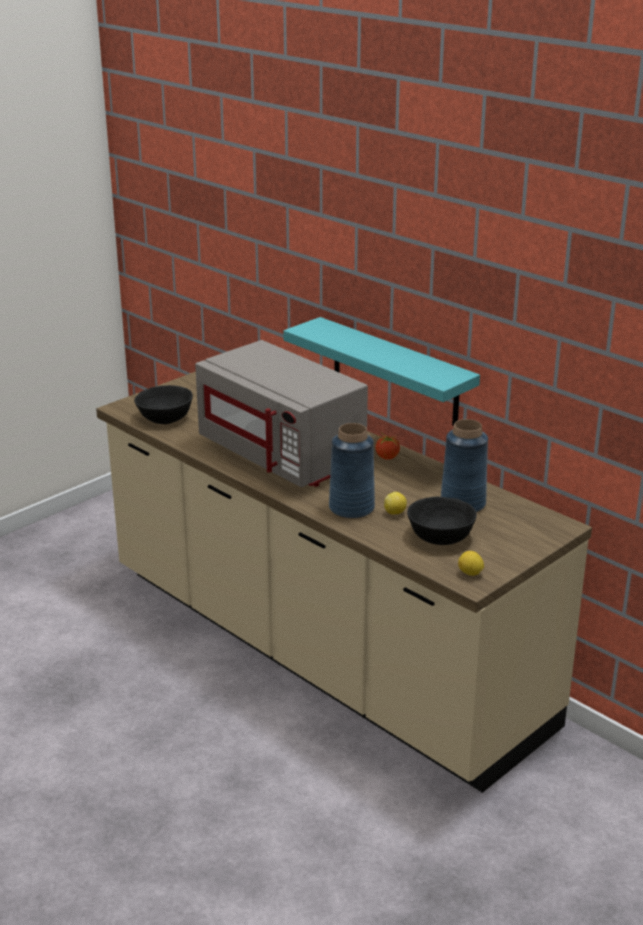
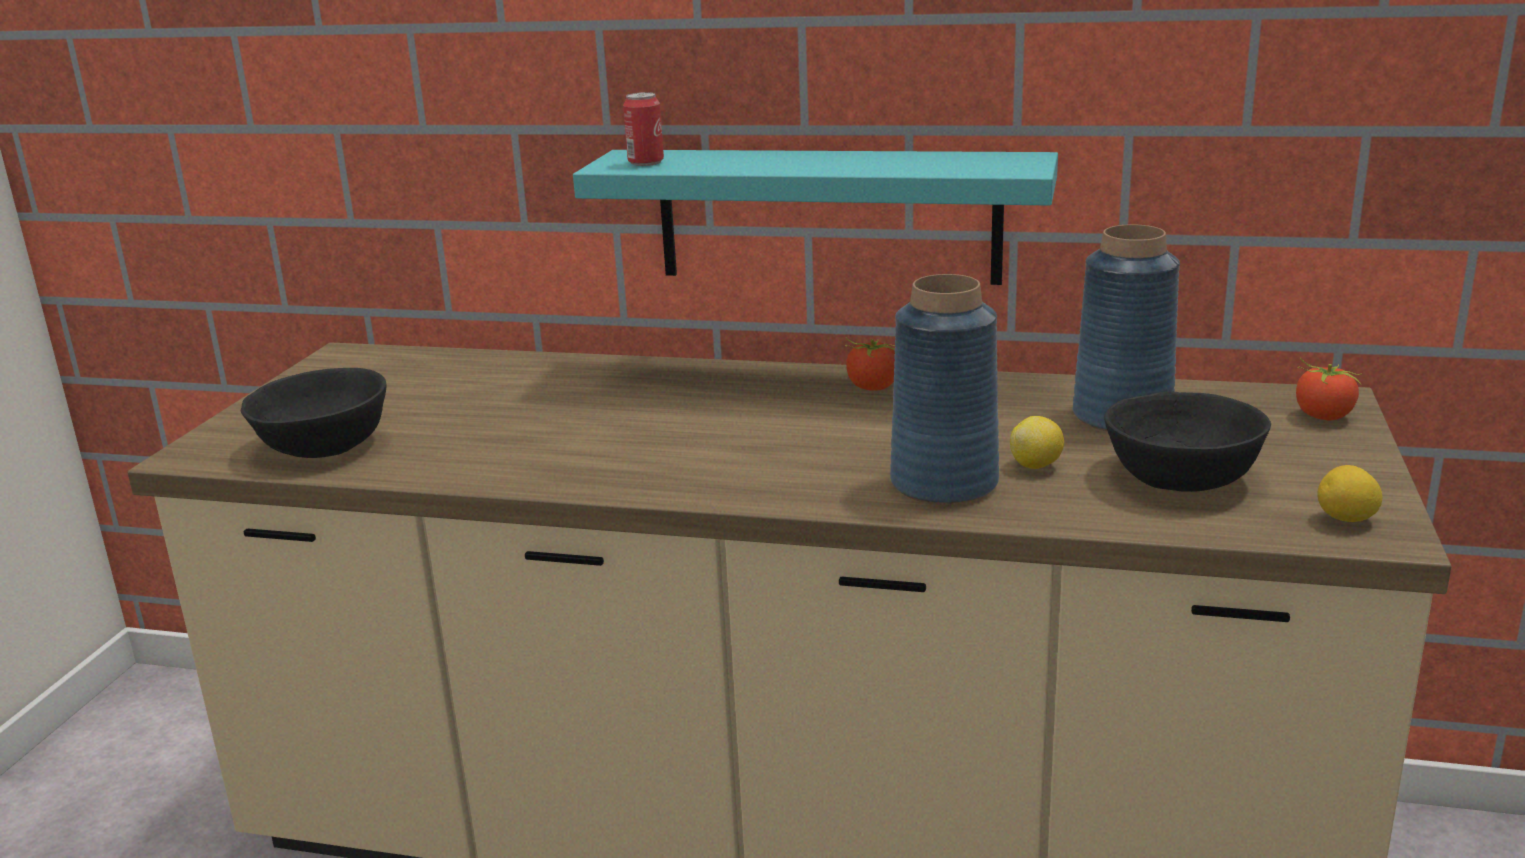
camera: 30 degrees left, 5 degrees down
grey microwave [195,340,368,487] -> none
none -> can [623,92,664,166]
none -> tomato [1296,358,1362,421]

